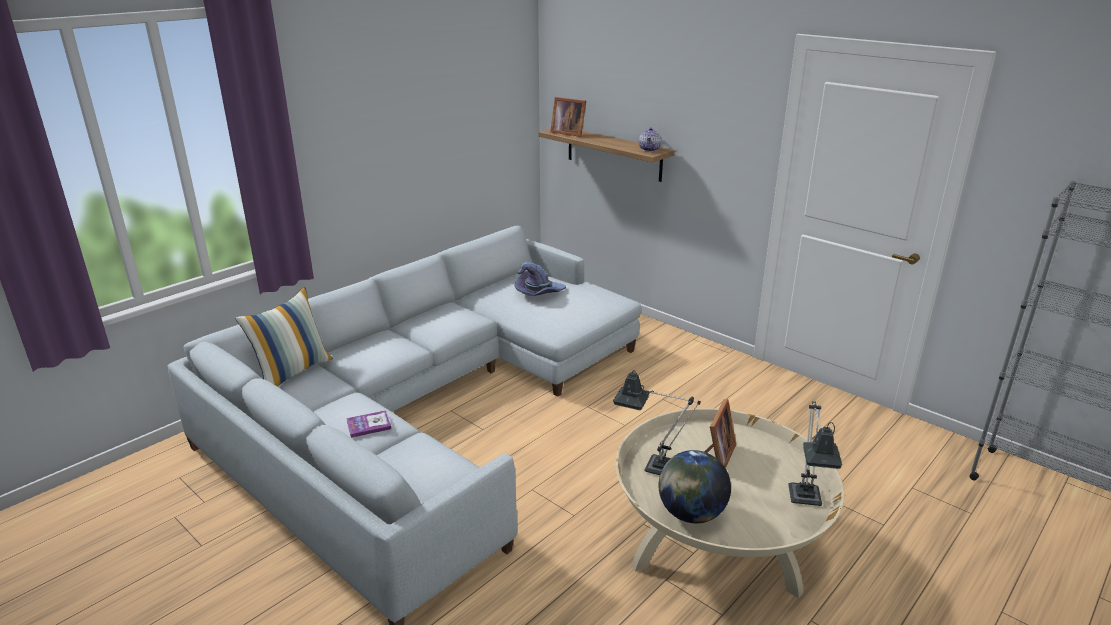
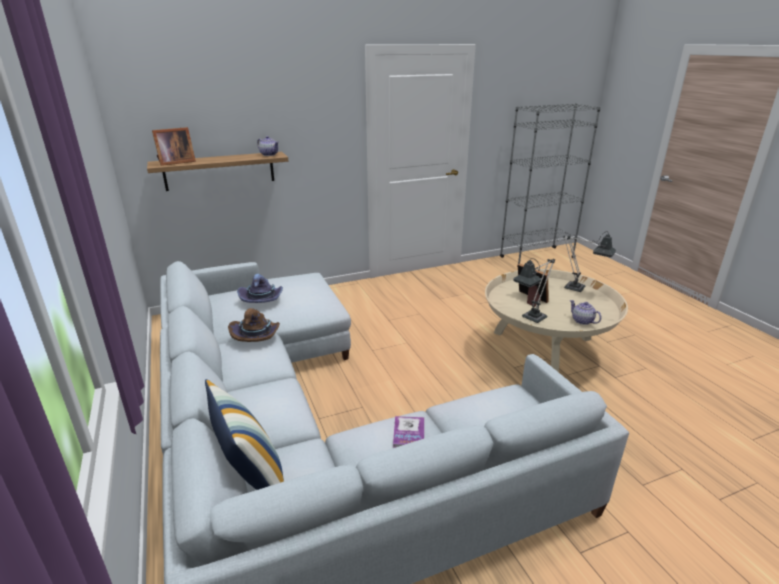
camera: 65 degrees left, 0 degrees up
globe [659,450,731,523] -> teapot [570,300,602,325]
none -> brown hat [228,308,280,342]

